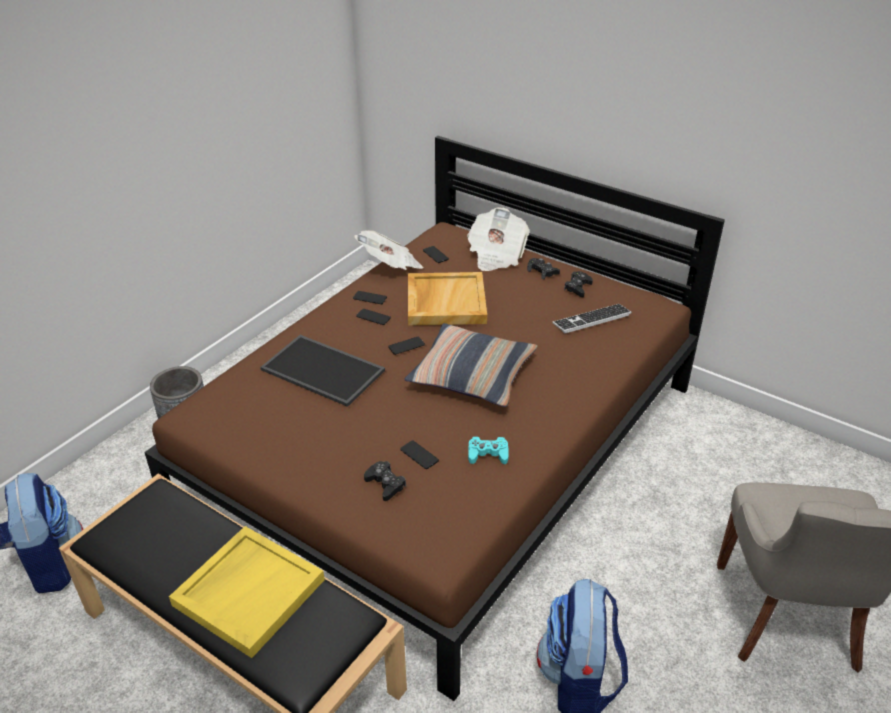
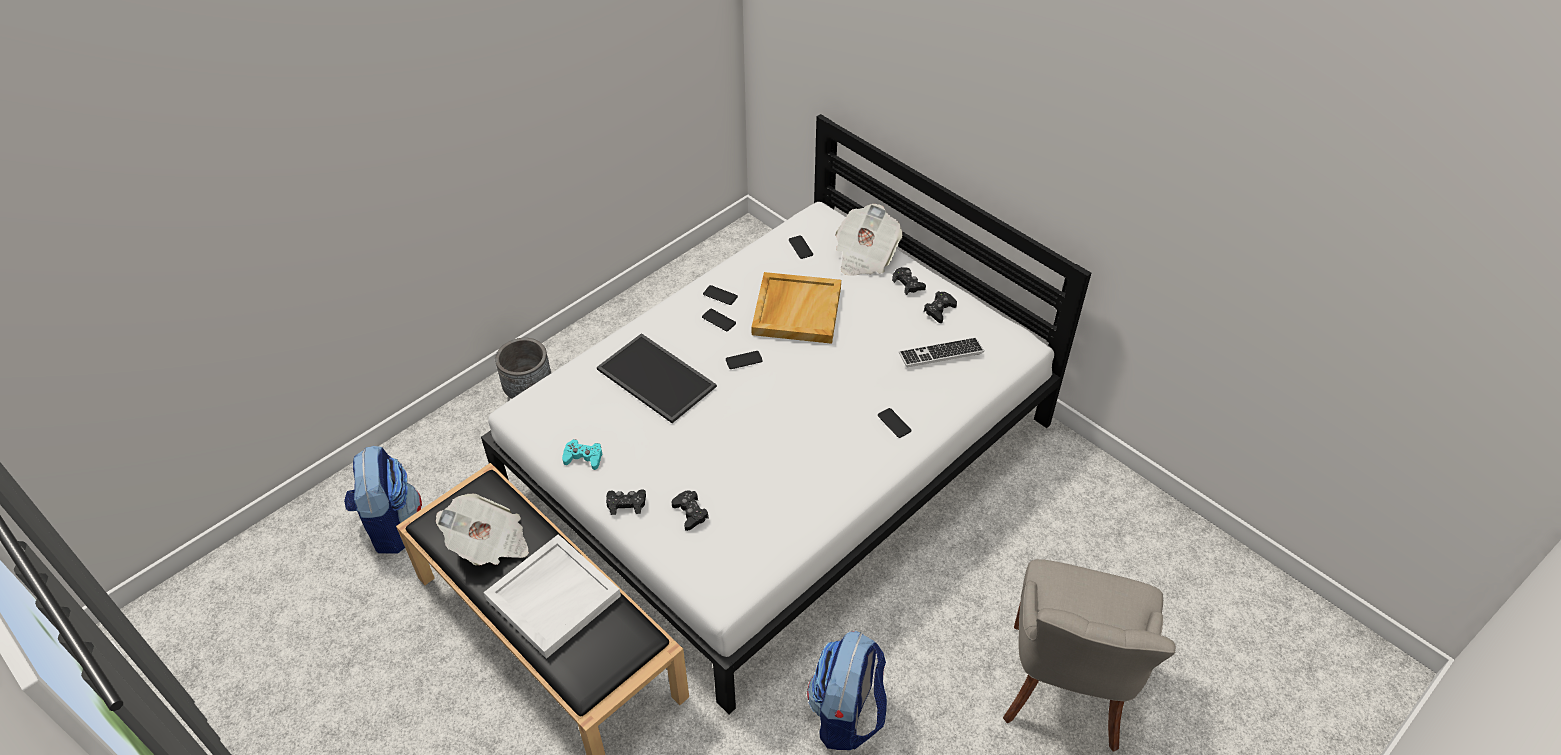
camera: 10 degrees right, 10 degrees up
brown bed [144,136,725,701] -> white bed [481,114,1091,714]
yellow tray [169,526,325,658] -> white tray [483,534,621,659]
newspaper [354,230,424,270] -> newspaper moved to [436,493,529,566]
phone [400,440,439,469] -> phone moved to [878,408,911,438]
pillow [404,323,537,407] -> none
turquoise game controller [468,437,509,464] -> turquoise game controller moved to [562,439,602,470]
none -> black game controller [606,489,646,515]

